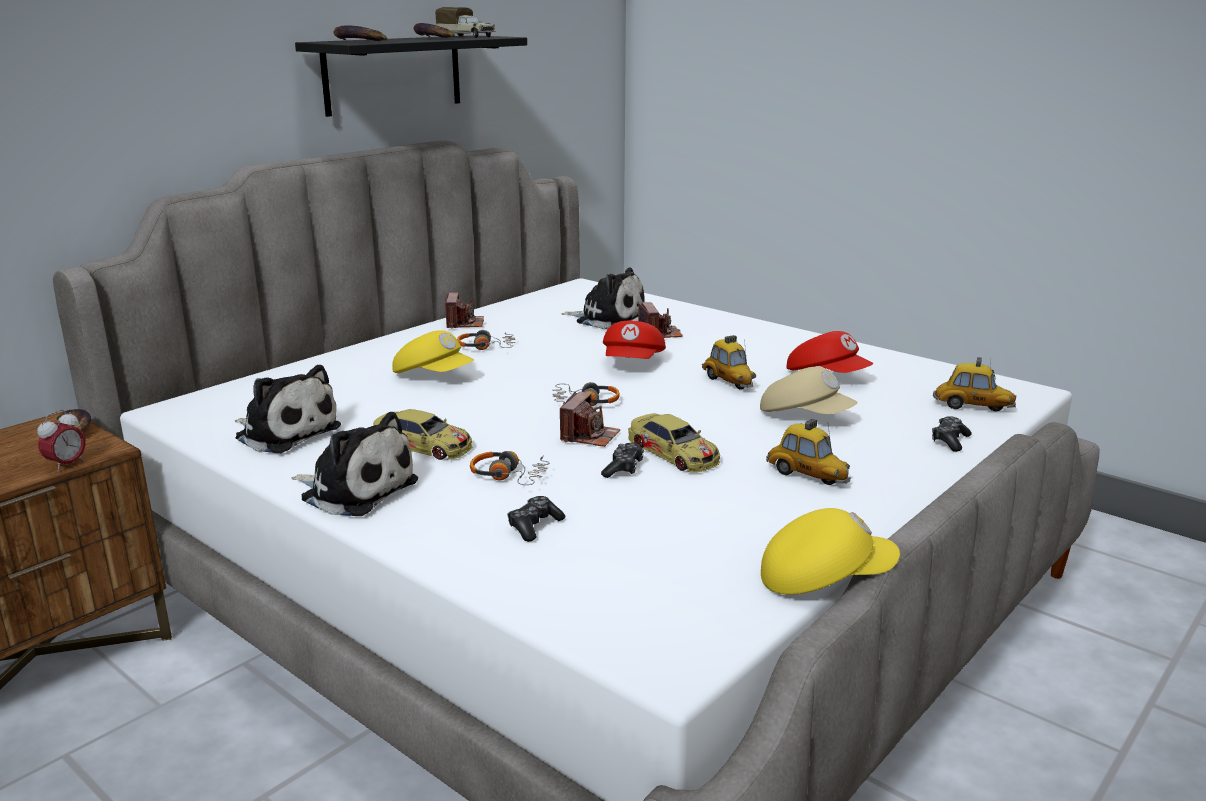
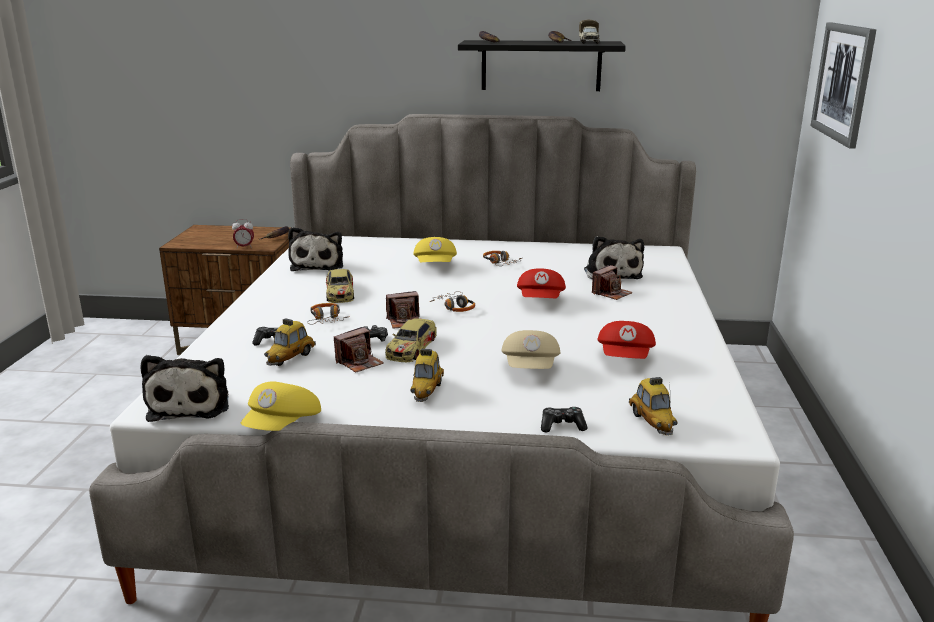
camera: 55 degrees right, 0 degrees up
plush toy [292,412,418,516] -> plush toy moved to [140,355,229,422]
camera [445,292,484,328] -> camera moved to [334,327,384,373]
red cap [603,321,666,359] -> red cap turned 60 degrees counterclockwise [517,268,566,298]
toy car [702,335,756,389] -> toy car moved to [264,318,316,366]
yellow cap [761,508,900,595] -> yellow cap turned 60 degrees clockwise [241,381,321,431]
none -> picture [811,22,876,149]

